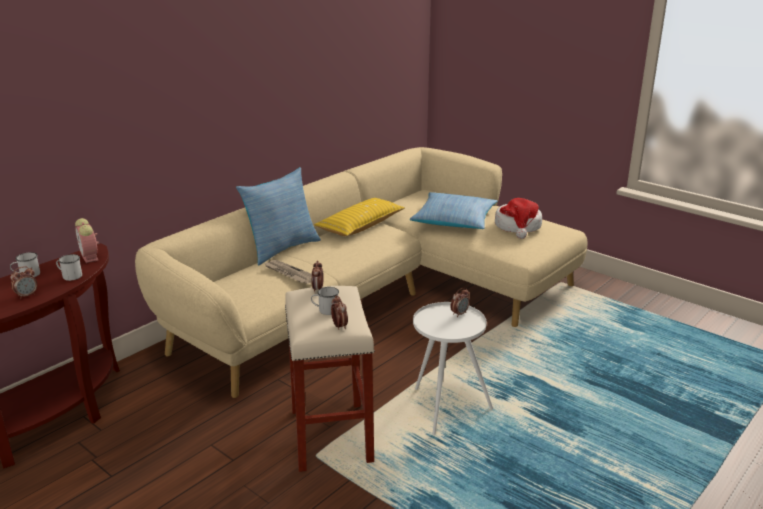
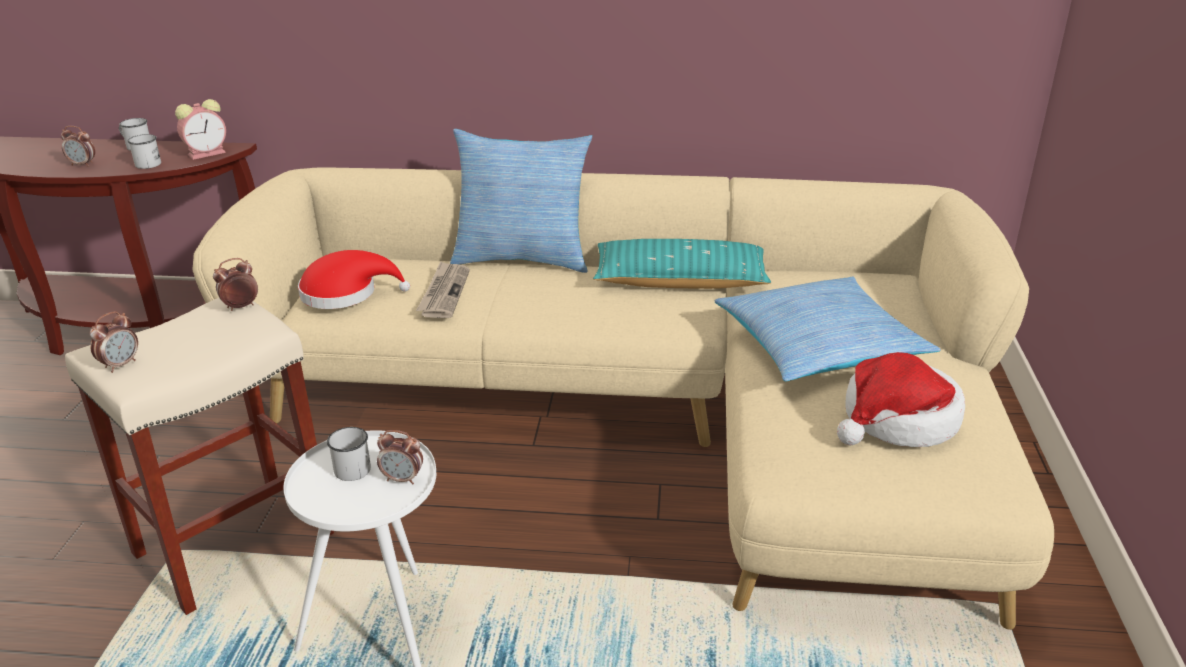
camera: 55 degrees right, 5 degrees up
alarm clock [75,218,99,263] -> alarm clock turned 150 degrees counterclockwise [175,99,226,160]
white mug [311,287,339,315] -> white mug moved to [327,427,371,481]
yellow pillow [314,198,405,236] -> turquoise pillow [593,239,771,289]
none -> red hat [298,250,410,309]

